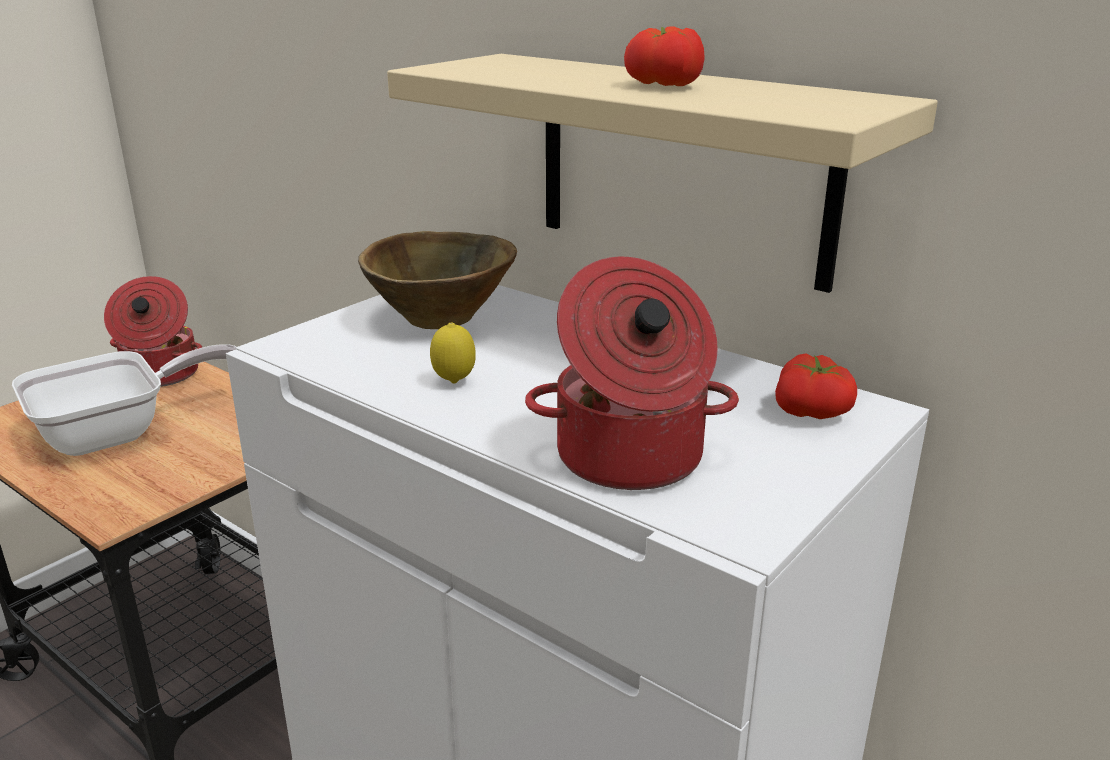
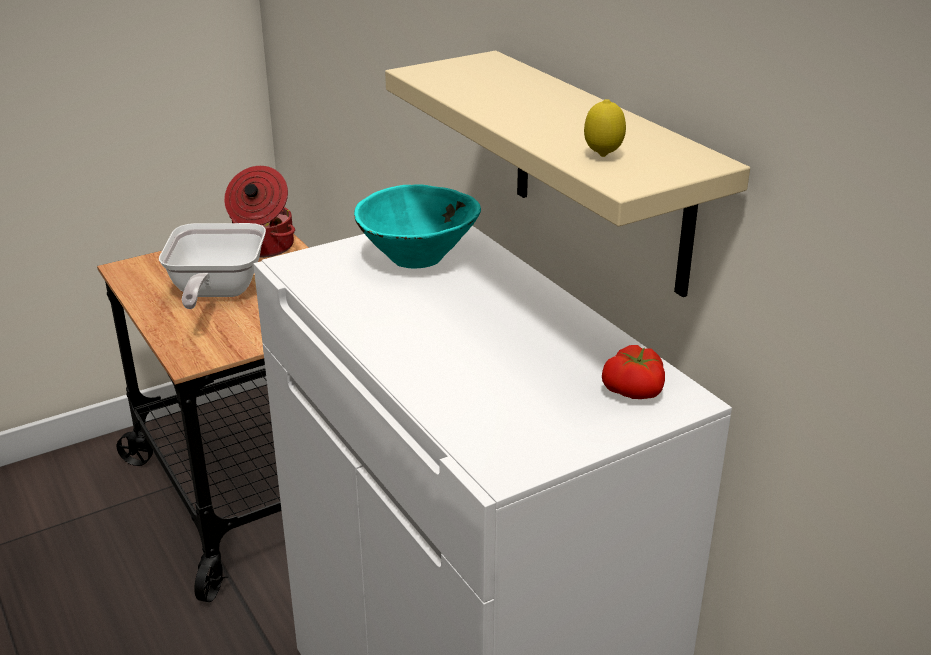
camera: 20 degrees right, 5 degrees up
frying pan [12,344,236,456] -> frying pan turned 105 degrees clockwise [159,223,266,309]
brown bowl [358,231,517,329] -> turquoise bowl [354,184,481,269]
lemon [430,323,476,383] -> lemon moved to [584,99,626,157]
cooking pot [525,257,739,490] -> none
tomato [624,27,705,86] -> none

